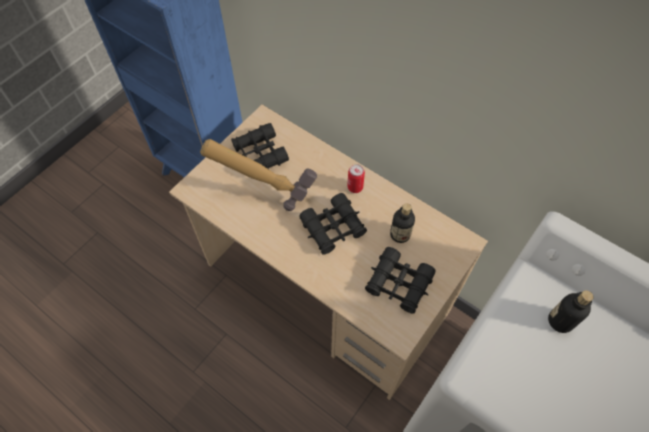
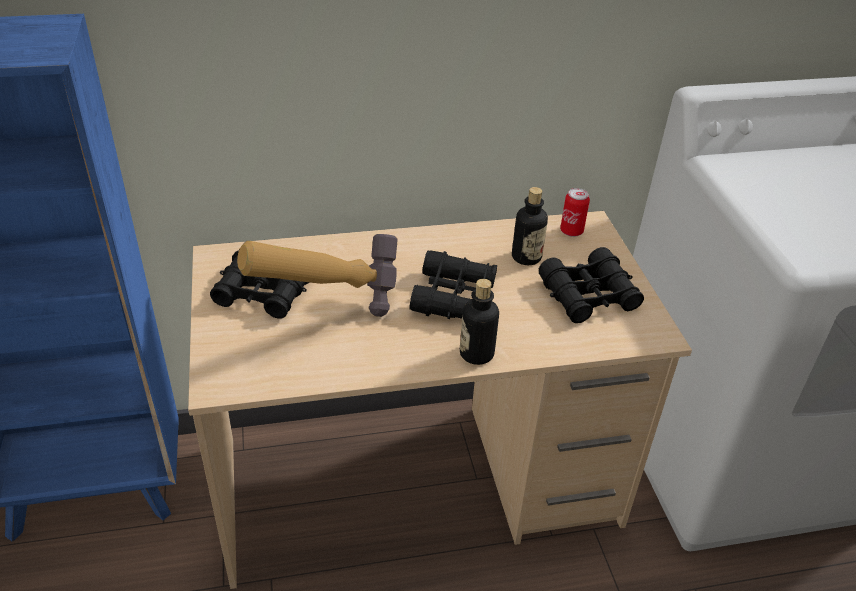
camera: 50 degrees left, 20 degrees down
can [347,164,365,193] -> can moved to [560,188,590,237]
bottle [548,290,594,333] -> bottle moved to [460,279,499,365]

